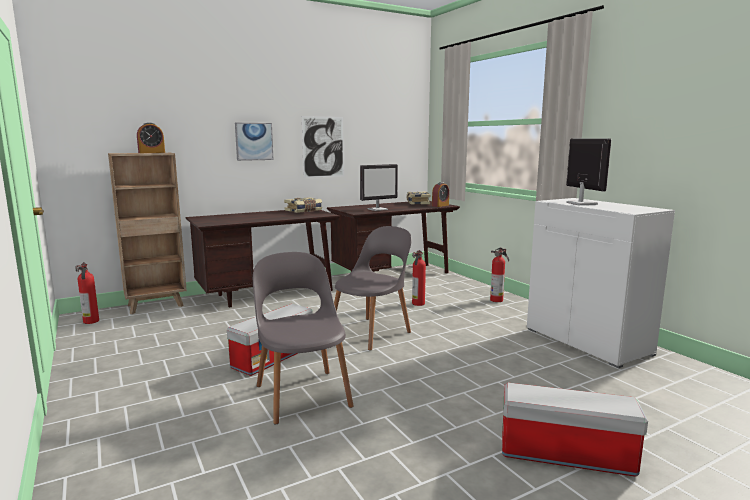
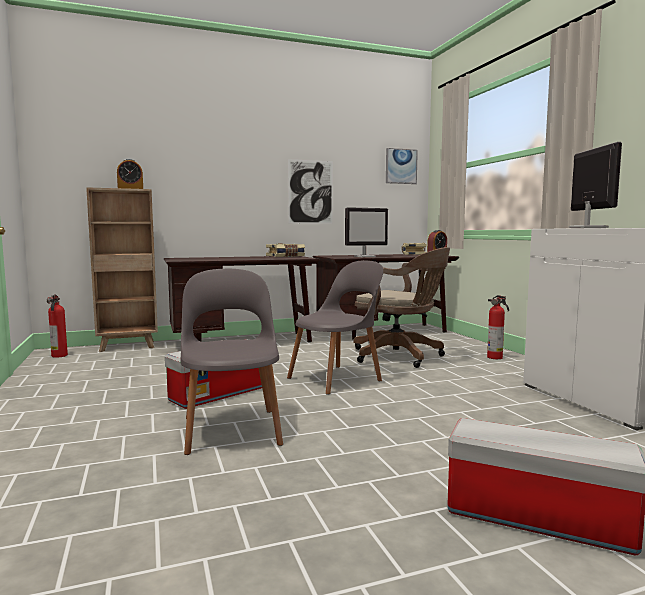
camera: 10 degrees right, 5 degrees down
picture [235,122,274,161] -> picture moved to [386,148,418,184]
fire extinguisher [412,250,426,306] -> brown office chair [354,247,450,368]

